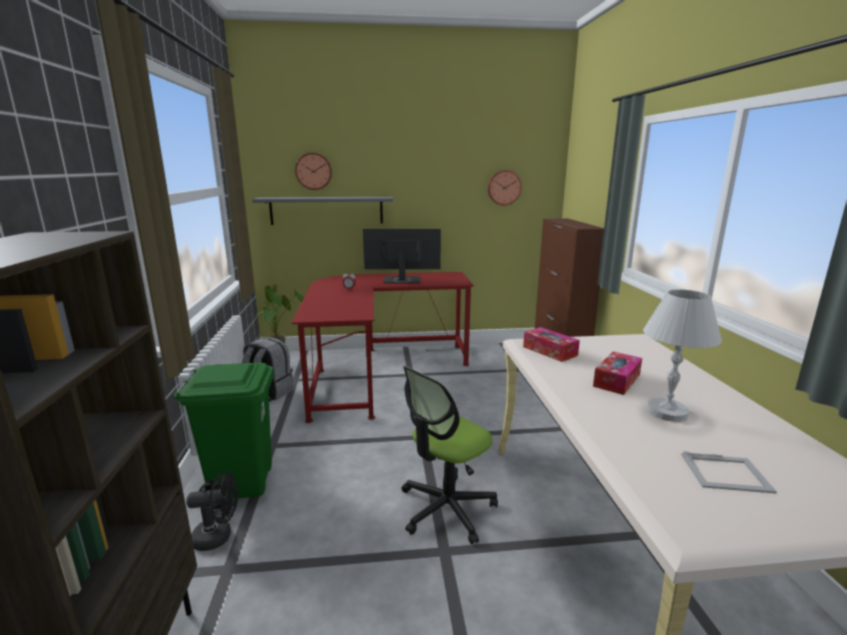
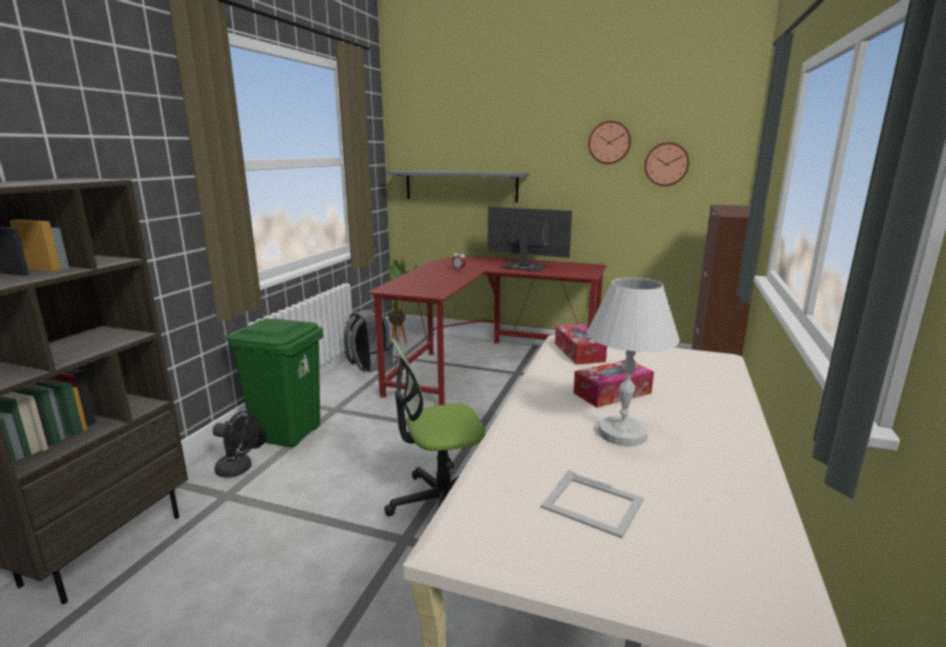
camera: 25 degrees right, 0 degrees up
wall clock [295,153,332,190] -> wall clock moved to [588,120,631,164]

